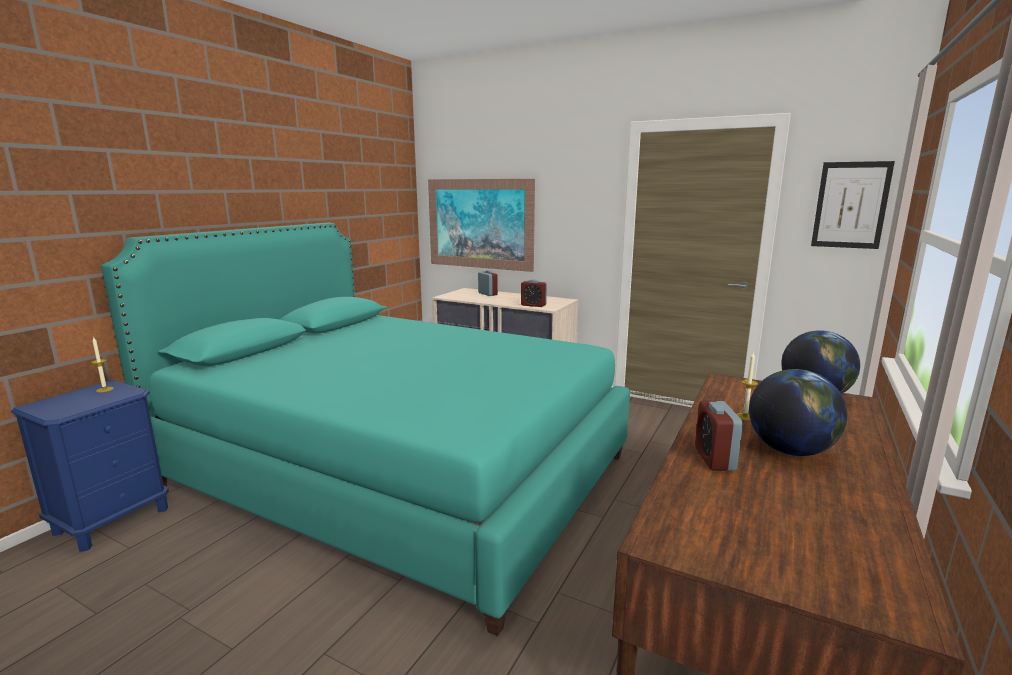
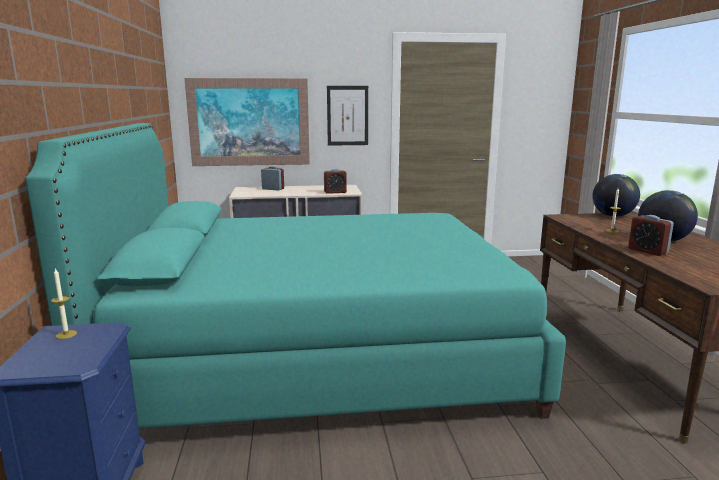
camera: 35 degrees left, 0 degrees up
picture [811,161,895,249] -> picture moved to [327,86,368,146]

